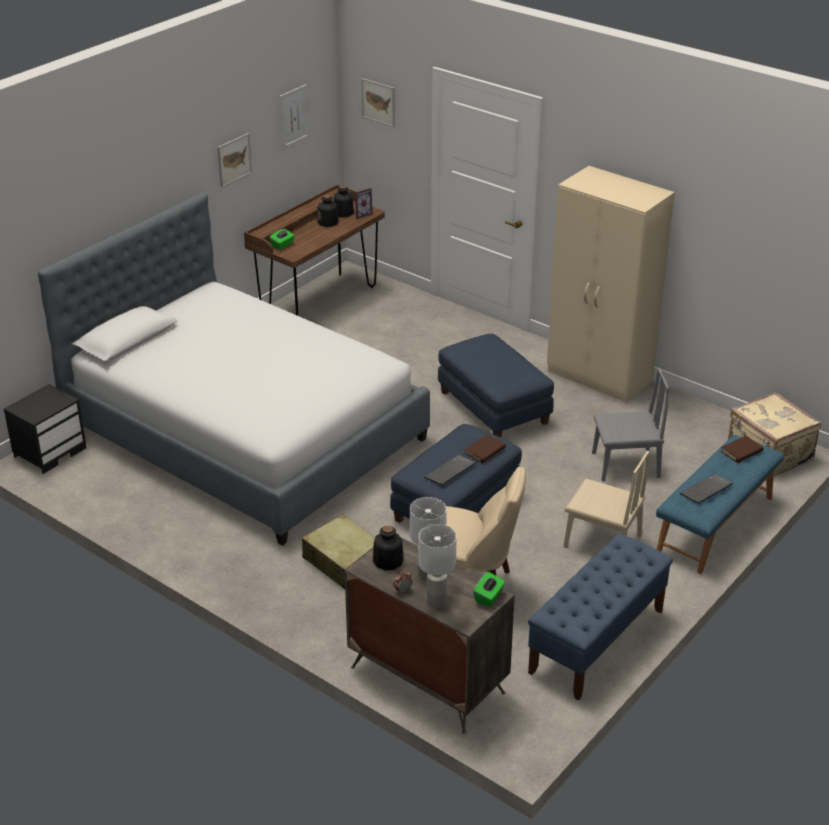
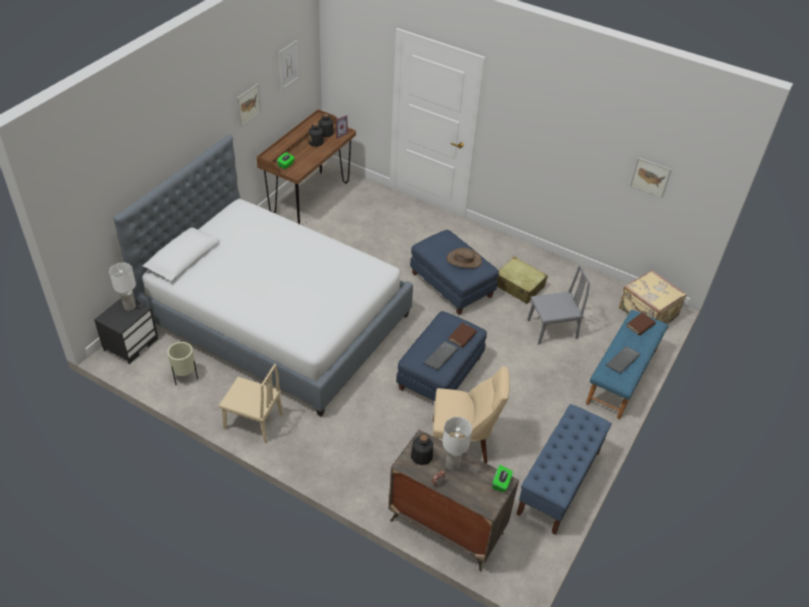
camera: 10 degrees left, 10 degrees up
beige suitcase [302,514,375,589] -> beige suitcase moved to [497,257,548,304]
picture [362,78,395,127] -> picture moved to [630,158,672,198]
white table lamp [419,524,457,608] -> white table lamp moved to [109,263,136,311]
beige wardrobe [547,166,675,403] -> none
beige chair [564,451,649,548] -> beige chair moved to [218,364,283,443]
none -> beige planter [167,342,198,385]
none -> brown hat [447,248,482,268]

